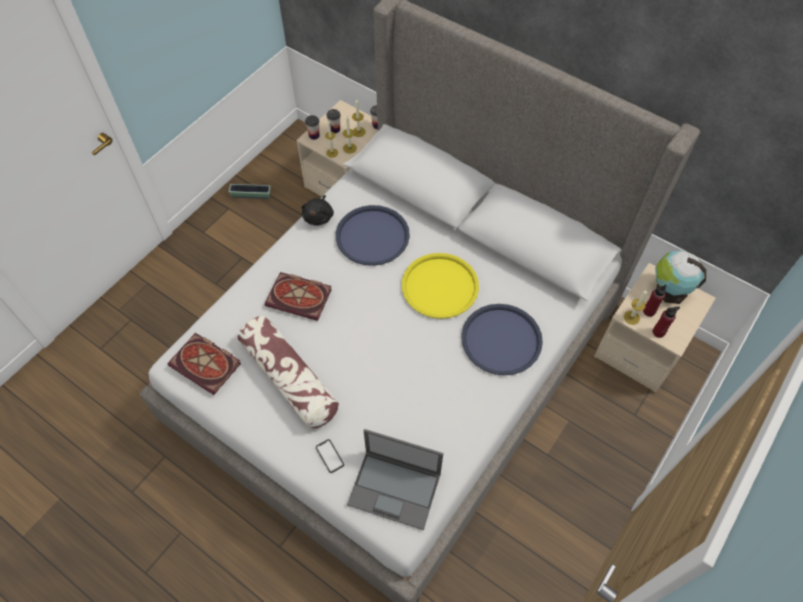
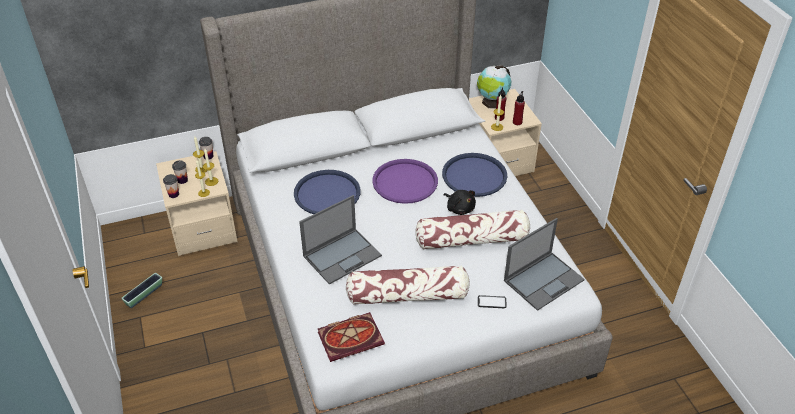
camera: 55 degrees left, 15 degrees down
book [265,272,332,321] -> laptop [299,195,382,285]
black plush toy [302,195,334,226] -> black plush toy moved to [444,190,476,215]
yellow tray [402,253,479,319] -> purple tray [372,159,438,204]
none -> pillow [415,210,530,250]

